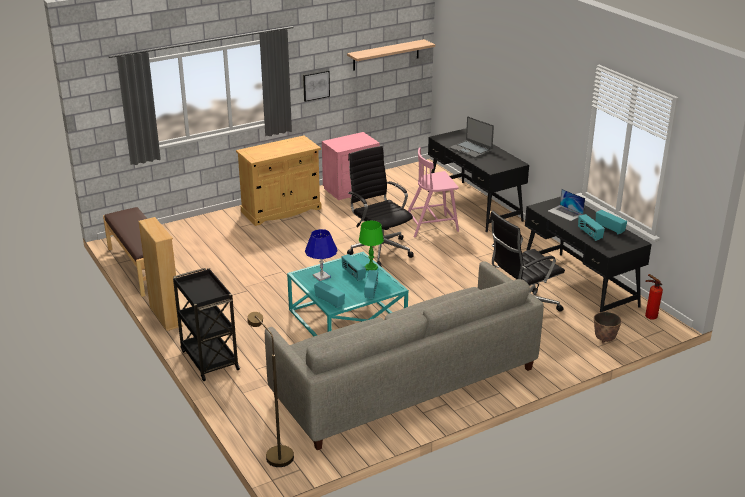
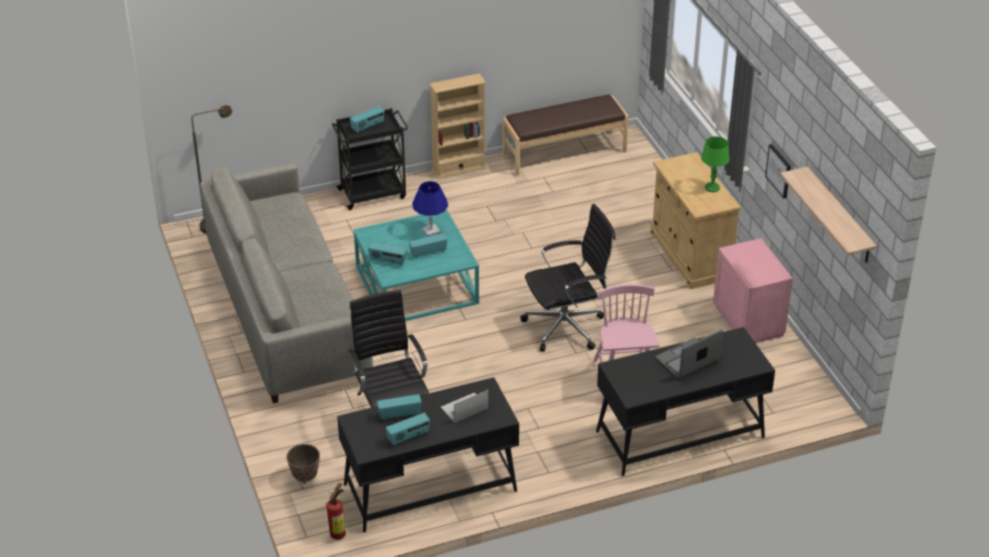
camera: 100 degrees right, 10 degrees up
radio [314,281,345,308] -> radio moved to [350,106,384,133]
green table lamp [359,221,384,271] -> green table lamp moved to [701,136,730,192]

